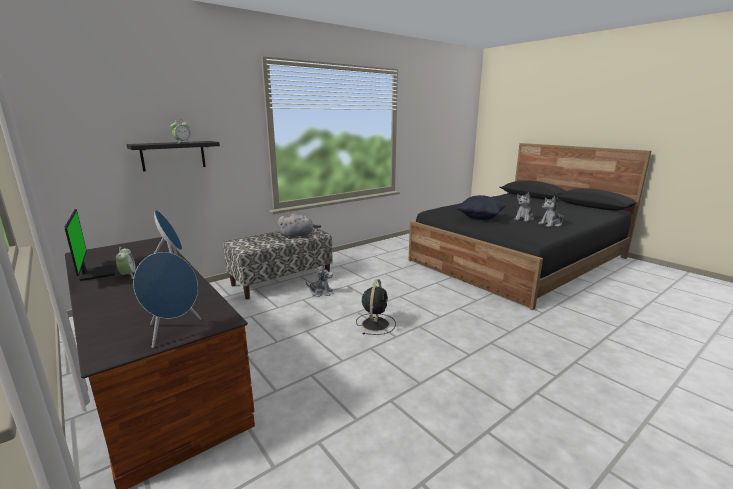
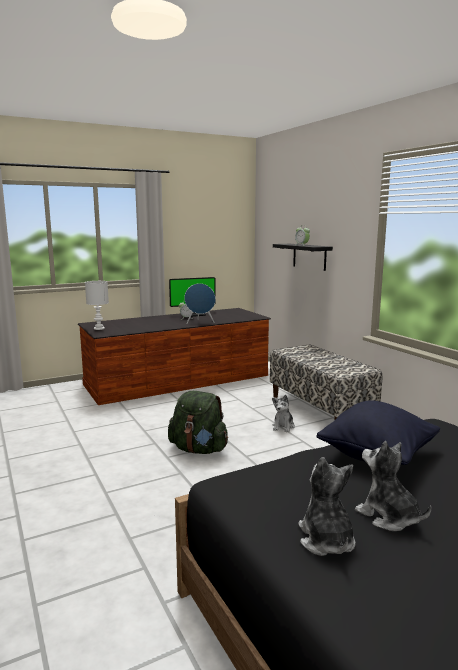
camera: 100 degrees right, 5 degrees down
blue speaker [133,252,202,348] -> white table lamp [85,281,109,330]
grey plush toy [277,213,321,239] -> none
black fan [356,279,396,335] -> green backpack [168,391,228,454]

